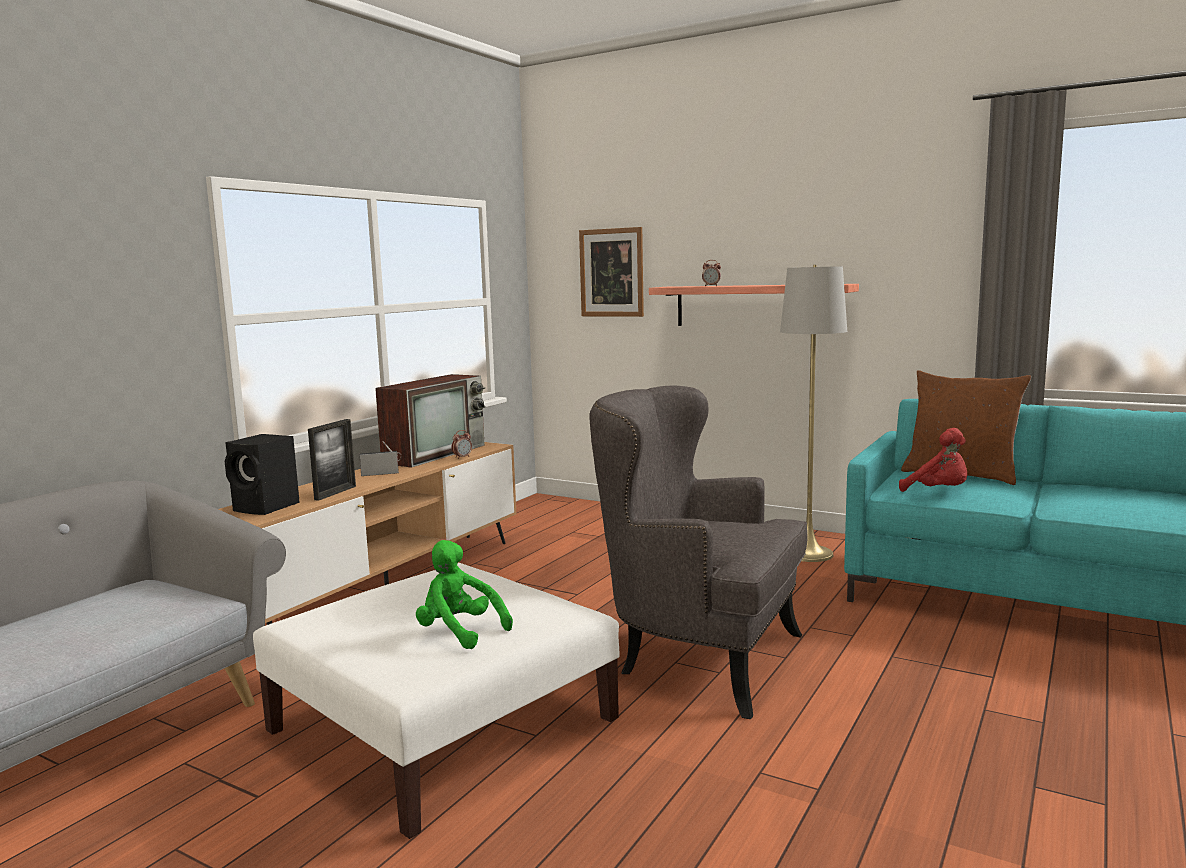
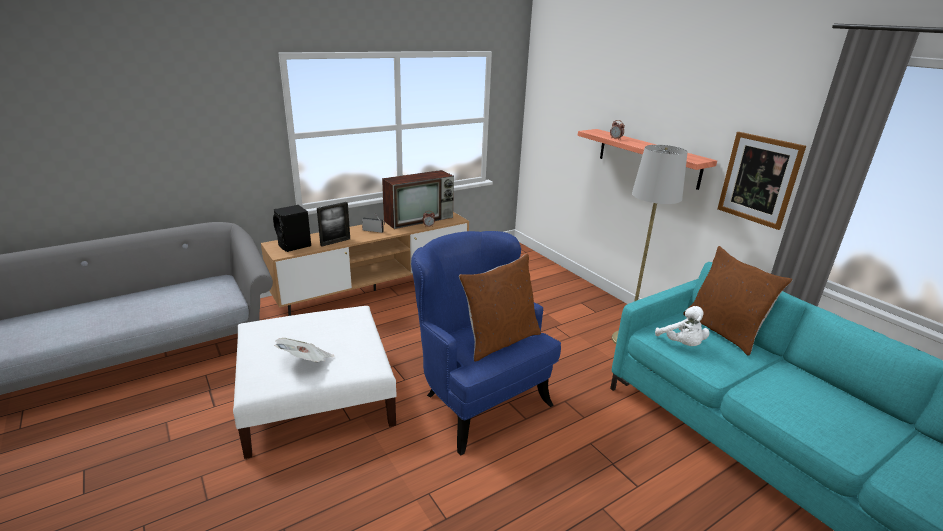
camera: 25 degrees right, 15 degrees up
green plush toy [416,540,513,649] -> newspaper [274,338,334,362]
picture [579,227,644,317] -> picture moved to [717,132,806,230]
grey armchair [589,385,808,719] -> blue armchair [411,231,561,456]
red plush toy [899,428,967,492] -> white plush toy [655,306,710,346]
none -> brown pillow [459,254,541,362]

